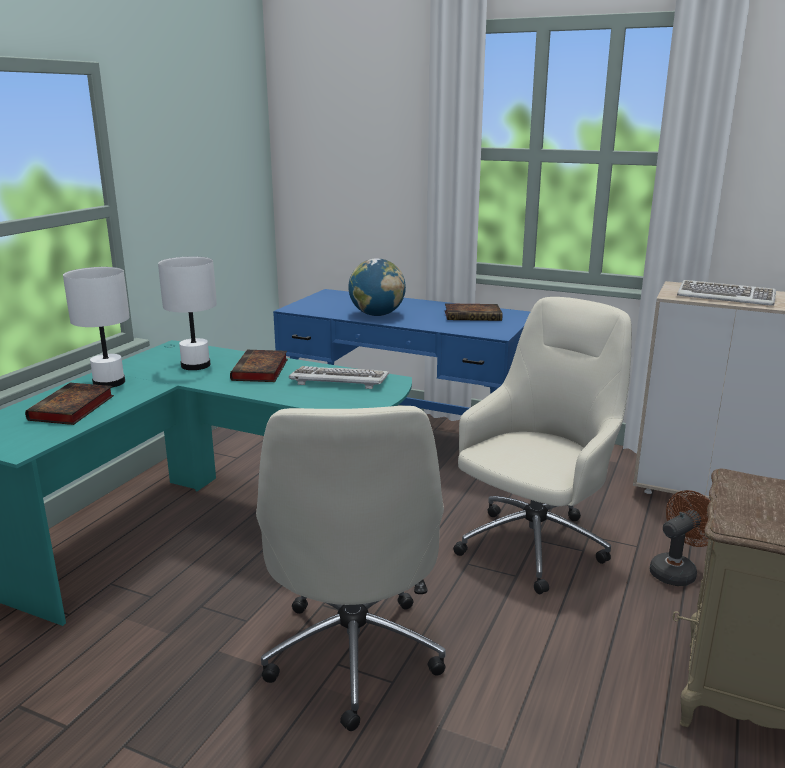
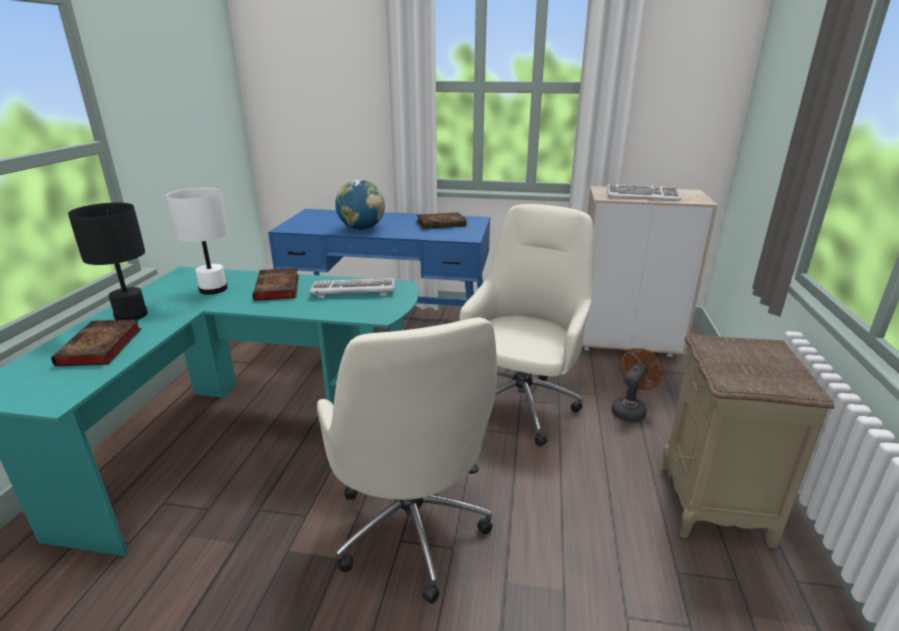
camera: 15 degrees left, 5 degrees up
white table lamp [63,267,129,388] -> black table lamp [68,203,148,320]

